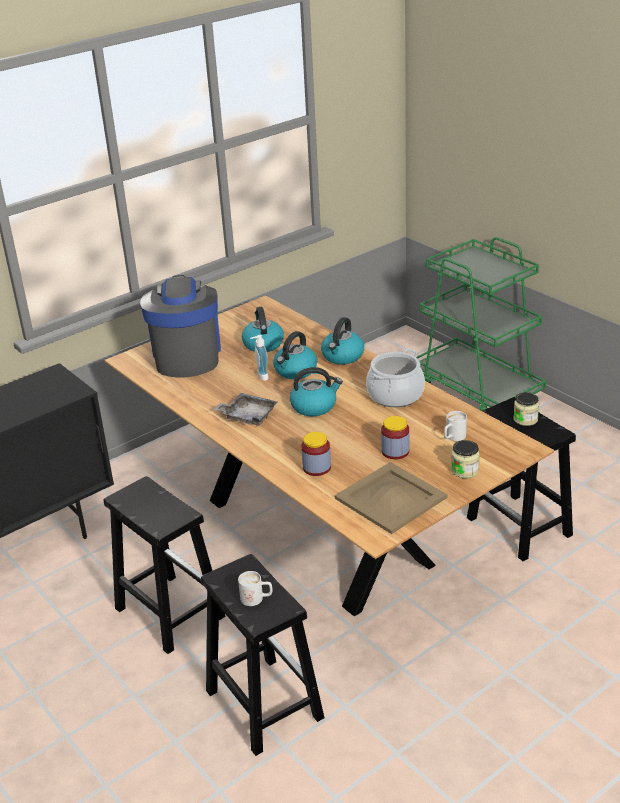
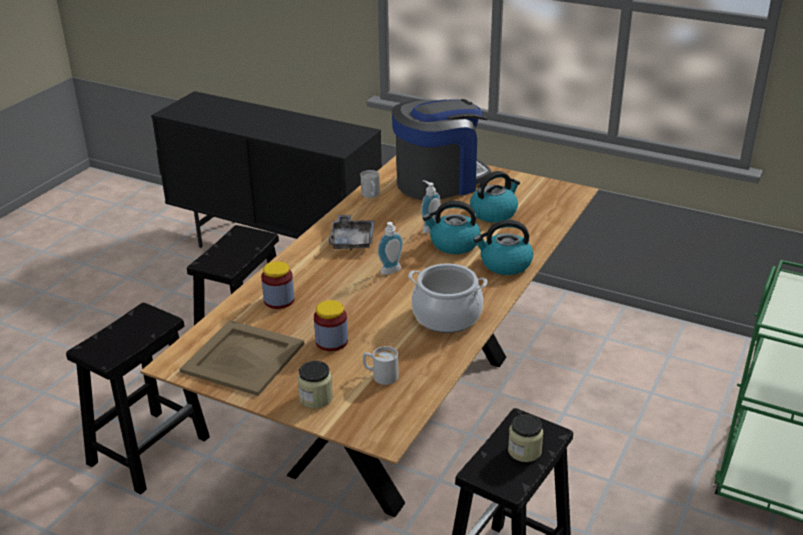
camera: 65 degrees right, 0 degrees up
white mug [238,571,273,606] -> white mug moved to [361,170,380,198]
kettle [290,367,343,416] -> soap dispenser [377,222,403,275]

